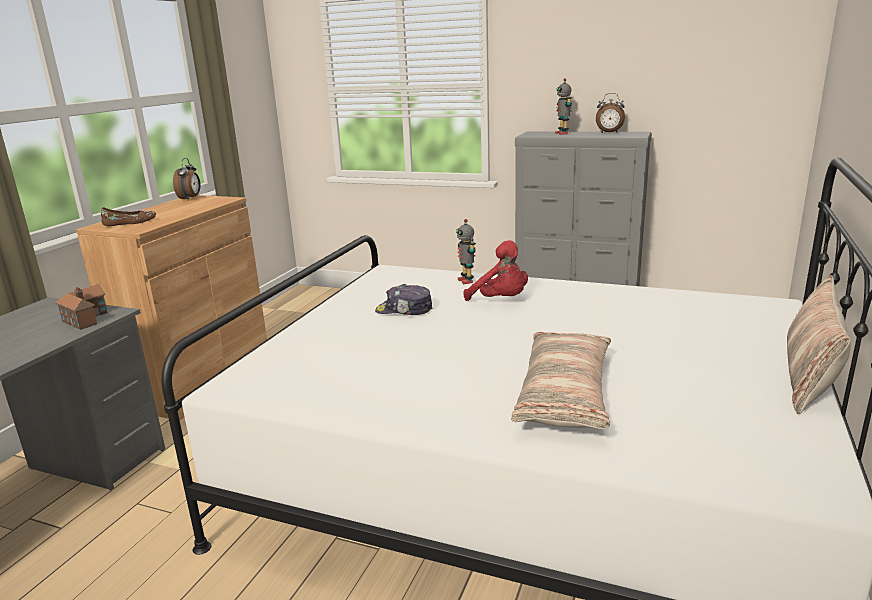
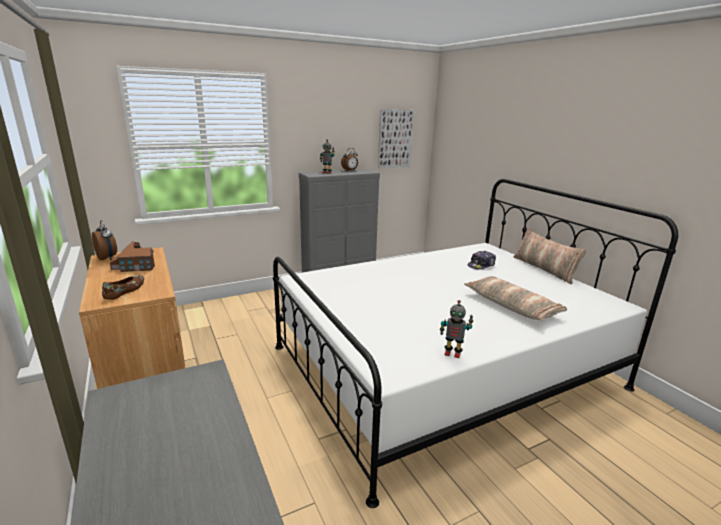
camera: 50 degrees left, 0 degrees up
toy house [55,284,108,330] -> toy house moved to [110,241,155,272]
cap [375,284,432,315] -> cap moved to [468,251,496,270]
toy robot [456,219,476,284] -> toy robot moved to [440,300,473,358]
red plush toy [463,240,528,301] -> none
none -> picture [378,109,414,168]

